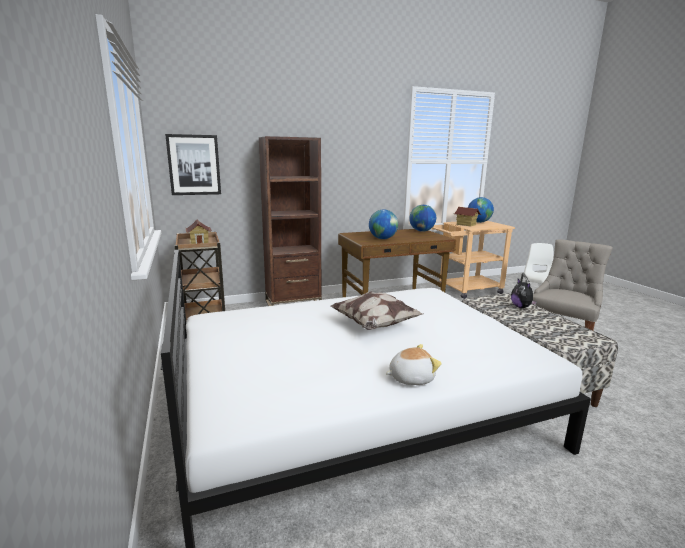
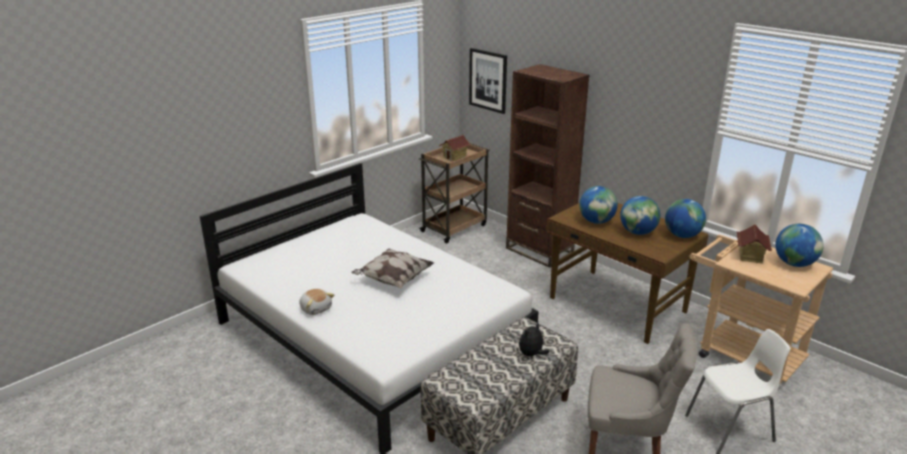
camera: 65 degrees right, 10 degrees up
none -> globe [620,196,660,235]

